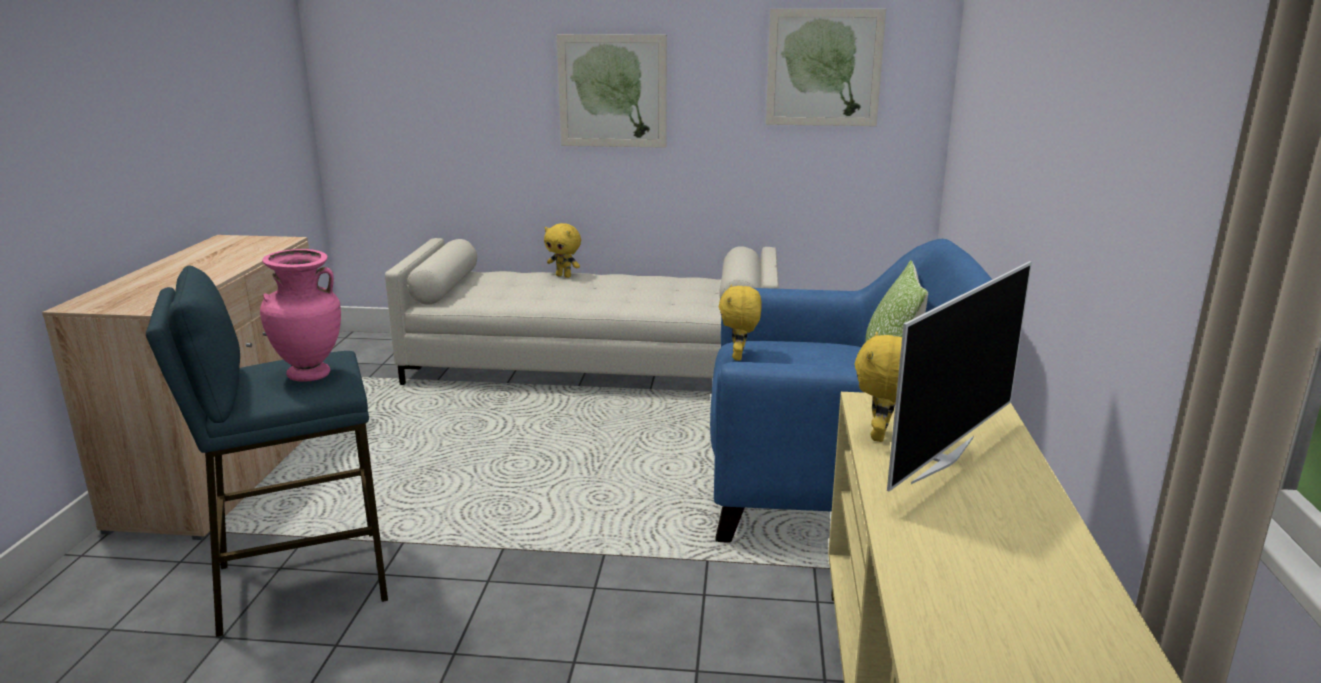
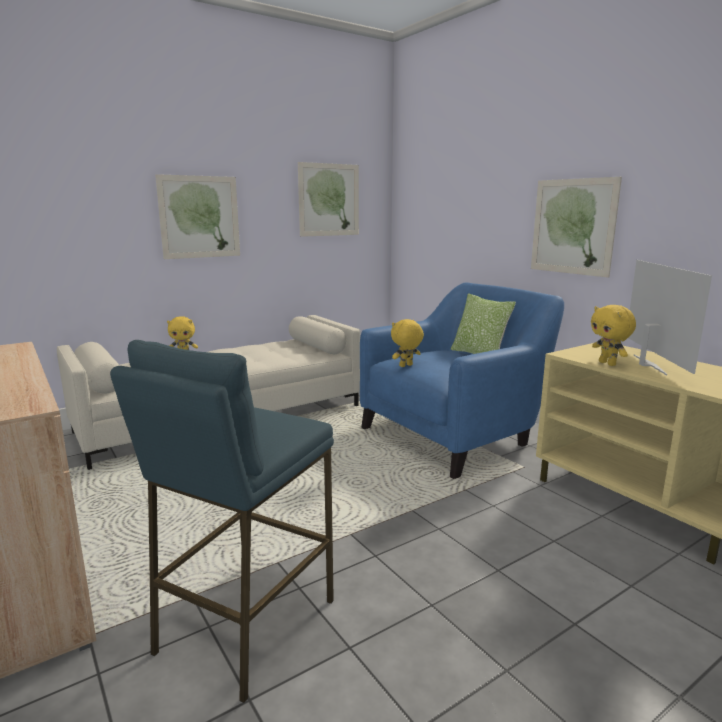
camera: 40 degrees left, 5 degrees down
pink vase [260,249,341,382] -> none
yellow plush toy [719,285,762,361] -> yellow plush toy turned 90 degrees clockwise [391,319,424,367]
none -> picture [531,177,622,278]

